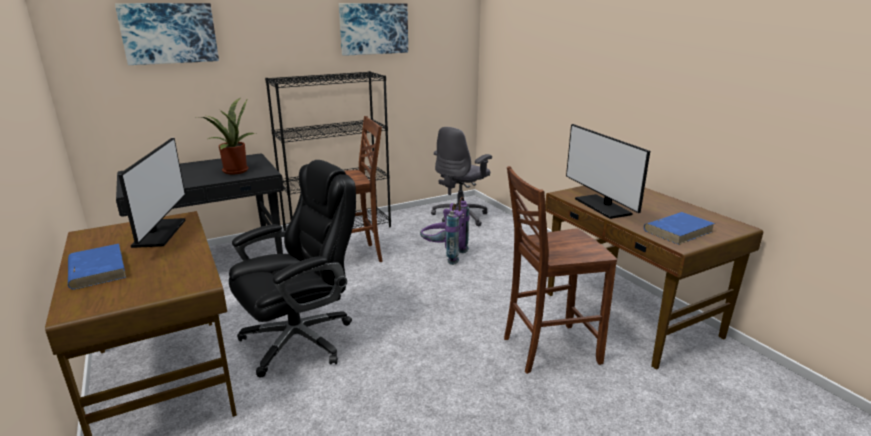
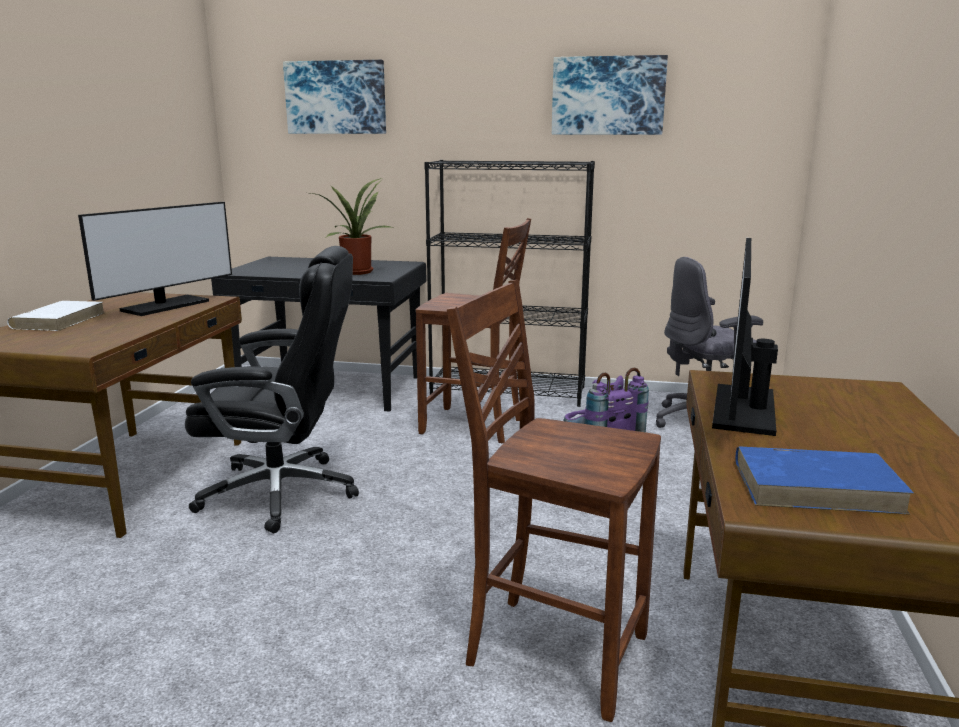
camera: 40 degrees right, 5 degrees down
blue book [68,244,126,290] -> white book [7,301,104,331]

